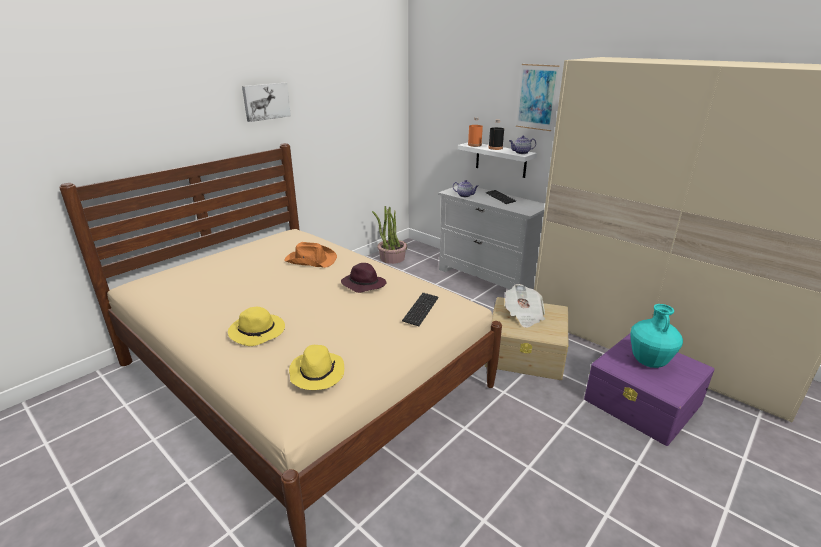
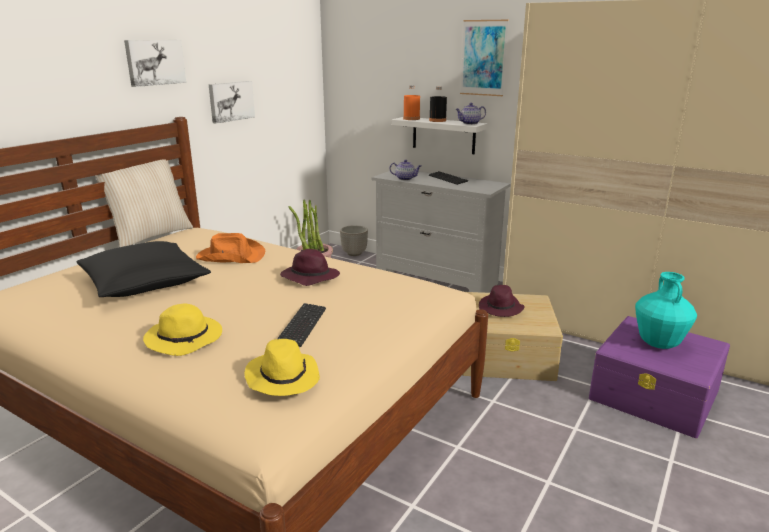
camera: 10 degrees left, 5 degrees down
keyboard [402,293,438,326] -> keyboard moved to [277,303,326,347]
newspaper [505,284,545,328] -> purple hat [479,285,524,317]
none -> black pillow [76,241,211,297]
none -> beige pillow [95,159,193,247]
none -> picture [209,81,255,124]
none -> planter [340,225,368,256]

